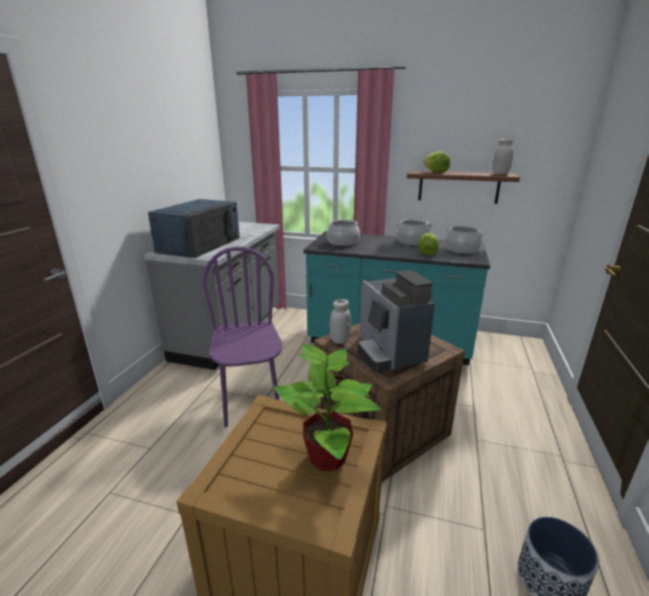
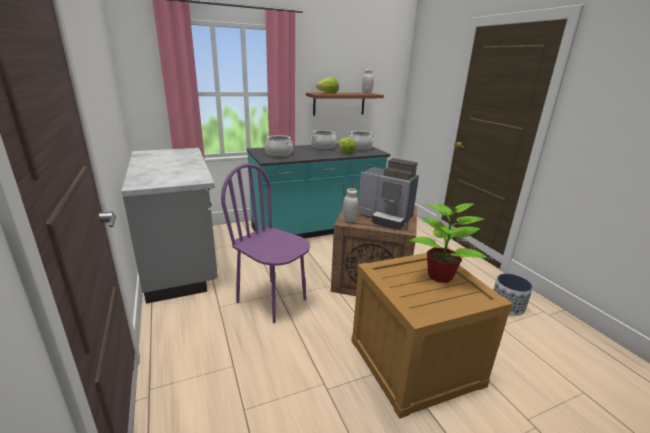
camera: 40 degrees left, 0 degrees up
blue microwave [148,199,240,258] -> none

